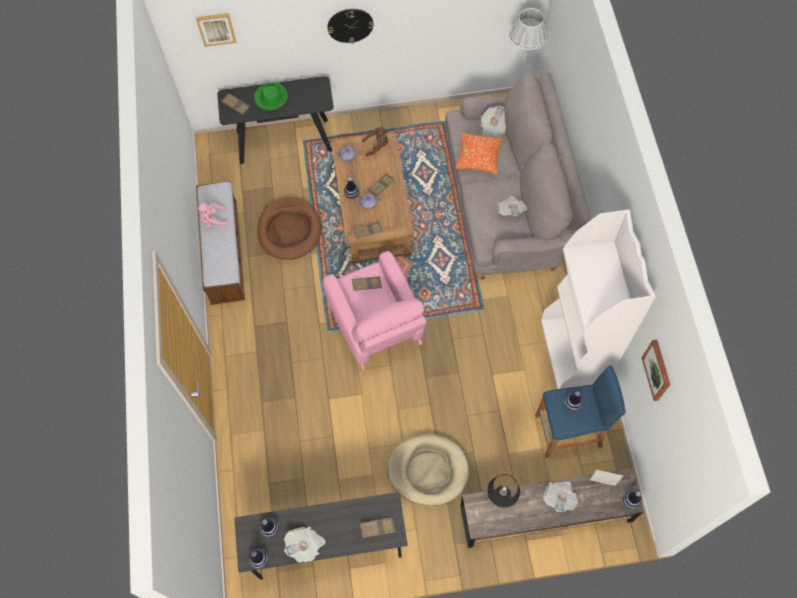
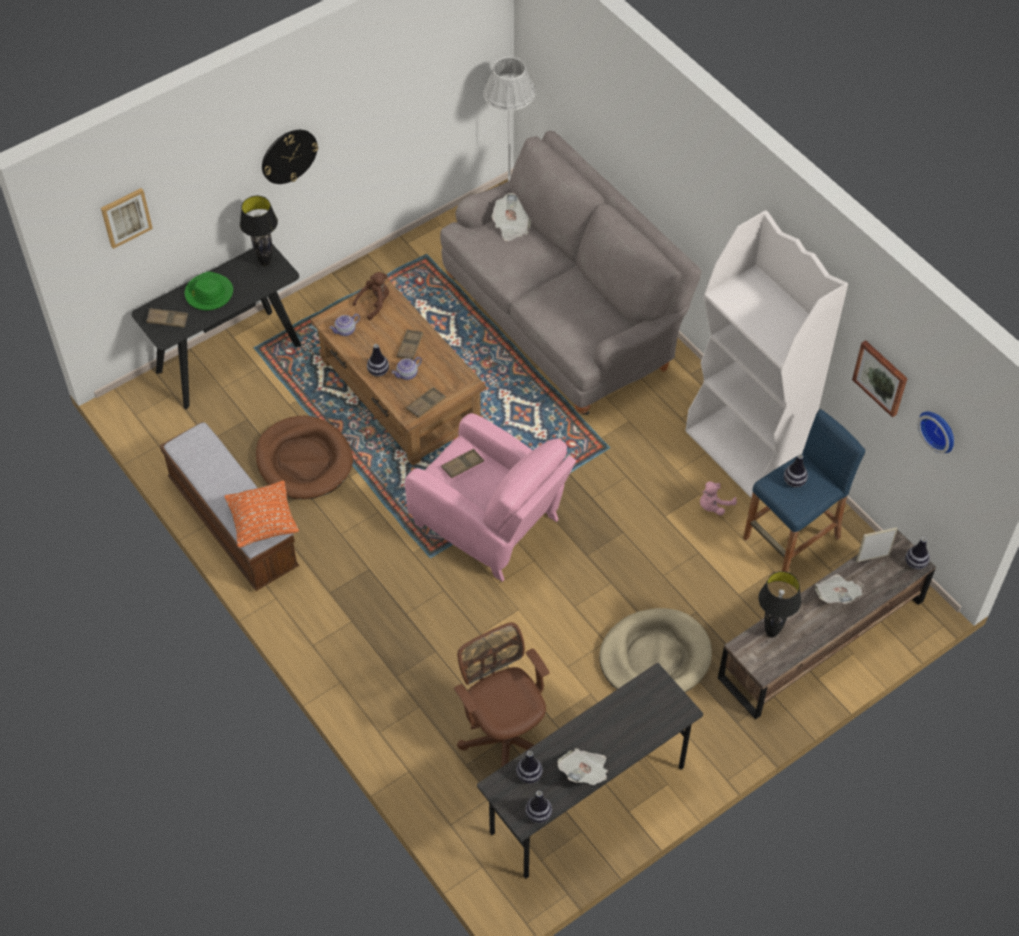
camera: 30 degrees left, 10 degrees down
pink plush toy [196,203,228,229] -> pink plush toy moved to [700,481,737,515]
brown tray [360,517,395,538] -> none
orange pillow [456,133,503,174] -> orange pillow moved to [224,481,299,548]
newspaper [497,196,527,216] -> none
none -> black table lamp [240,196,278,266]
none -> brown office chair [454,622,550,767]
none -> wall clock [917,411,954,453]

